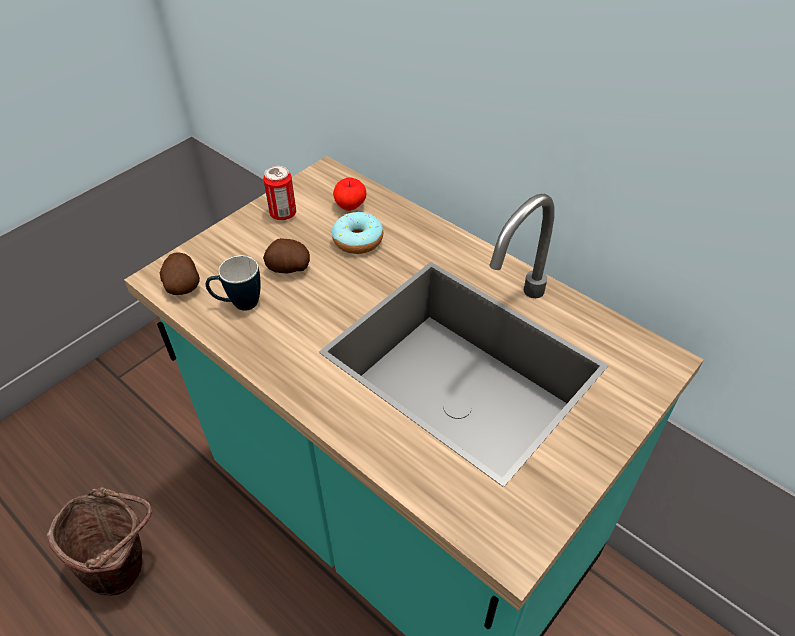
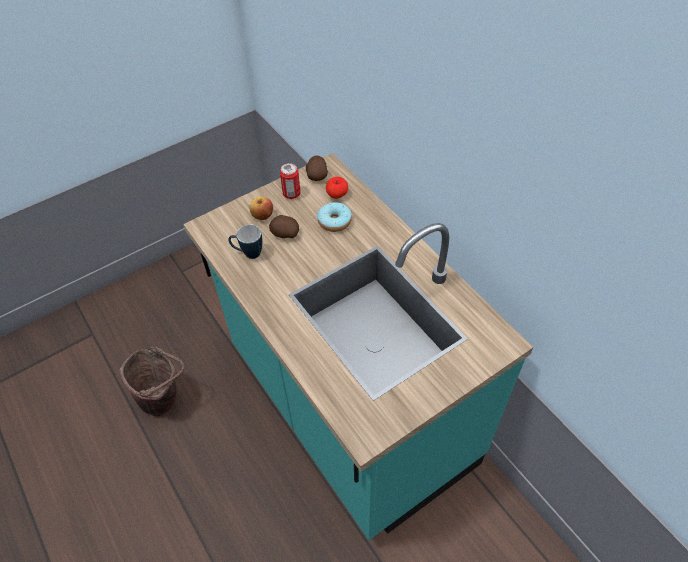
camera: 15 degrees right, 5 degrees up
potato [160,252,200,295] -> potato moved to [306,156,328,181]
none -> apple [249,197,273,220]

